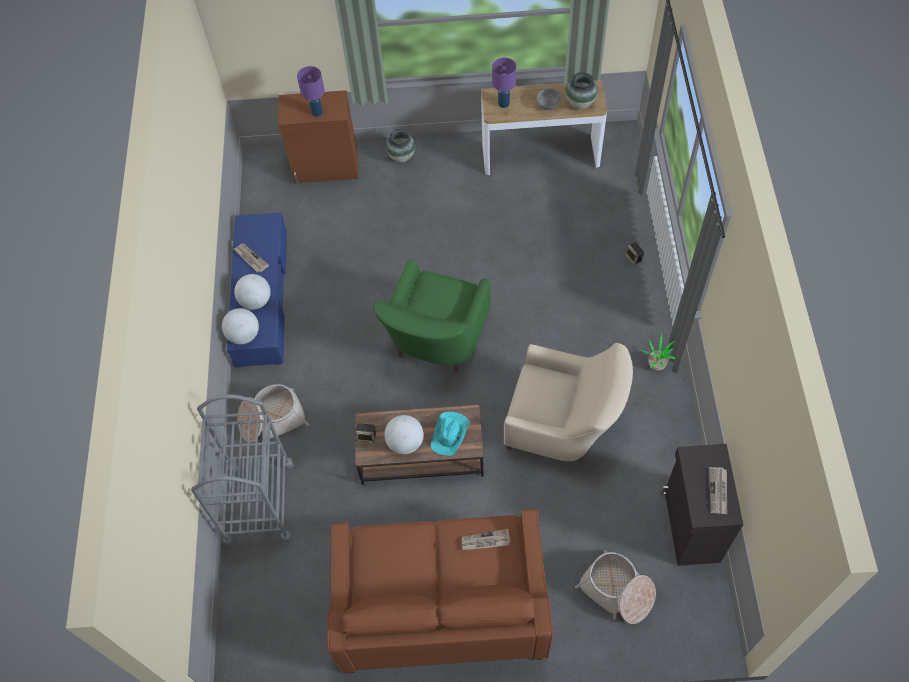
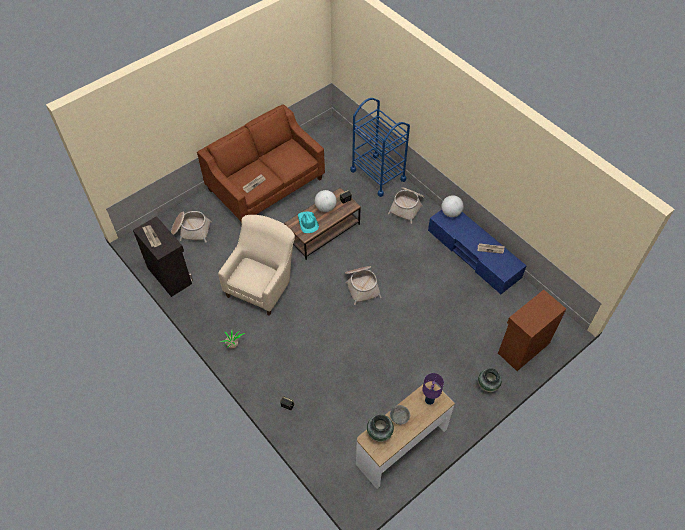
camera: 140 degrees right, 5 degrees down
grey cart [191,395,294,547] -> blue cart [350,98,410,197]
globe [234,274,271,310] -> none
purple table lamp [297,66,325,117] -> none
green armchair [373,259,491,373] -> basket [345,266,382,305]
beige armchair [504,343,633,463] -> beige armchair turned 135 degrees clockwise [218,215,295,316]

